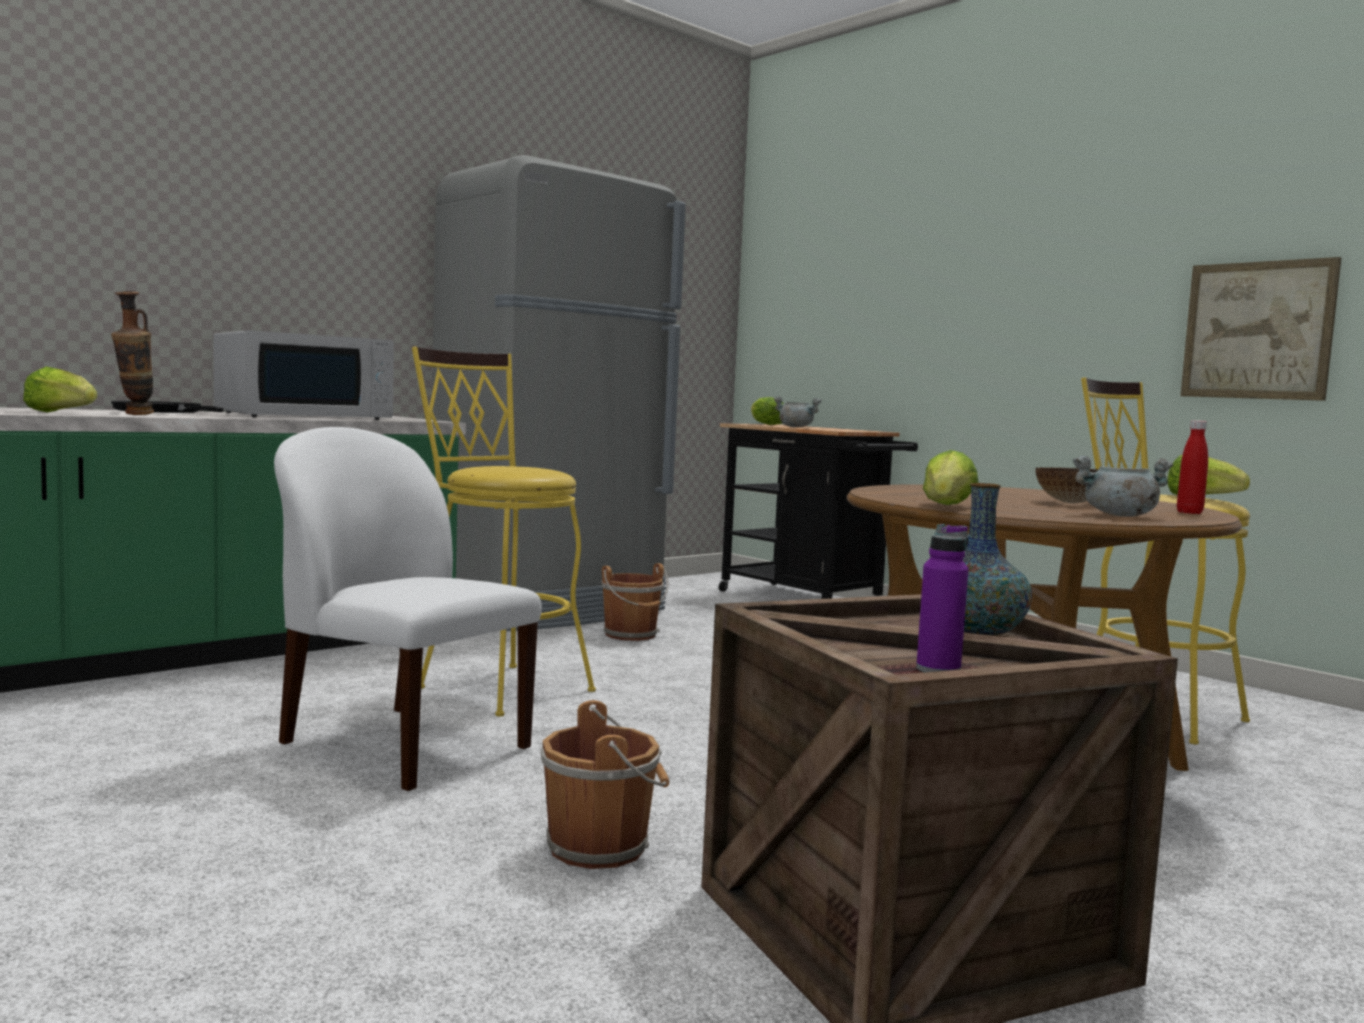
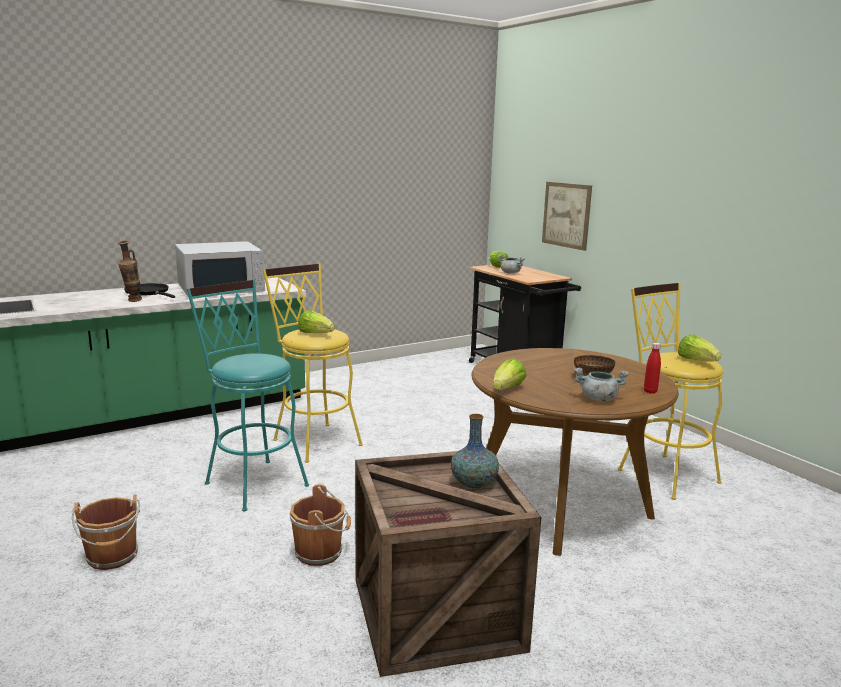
camera: 10 degrees right, 10 degrees up
lettuce [23,367,97,413] -> lettuce moved to [298,310,335,333]
white chair [274,427,542,791] -> turquoise stool [187,280,309,511]
grey fridge [432,155,686,631] -> none
brown bucket [601,563,669,641] -> brown bucket moved to [72,494,140,570]
purple bottle [916,524,969,672] -> none
picture [1180,257,1341,401] -> picture moved to [542,182,592,251]

